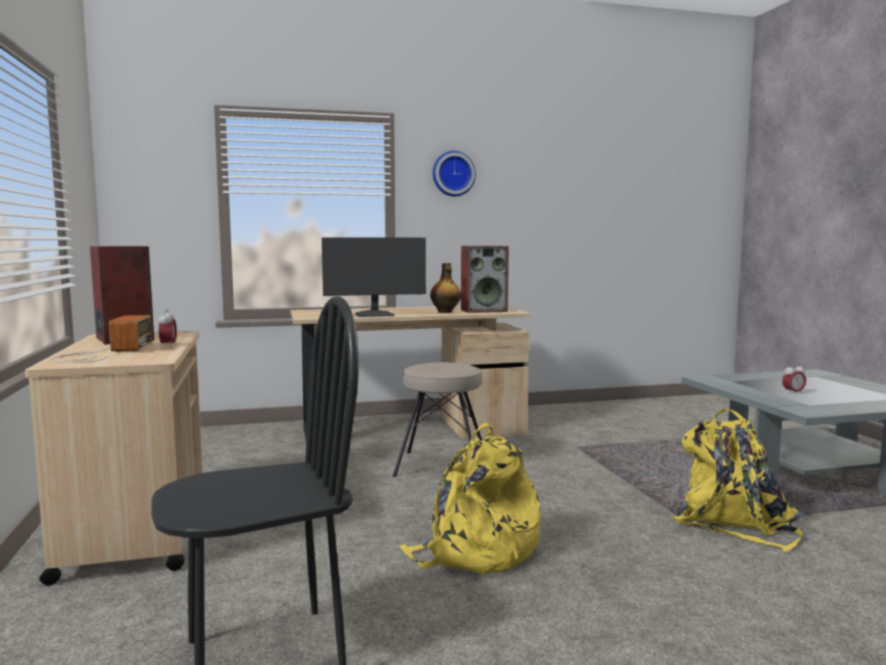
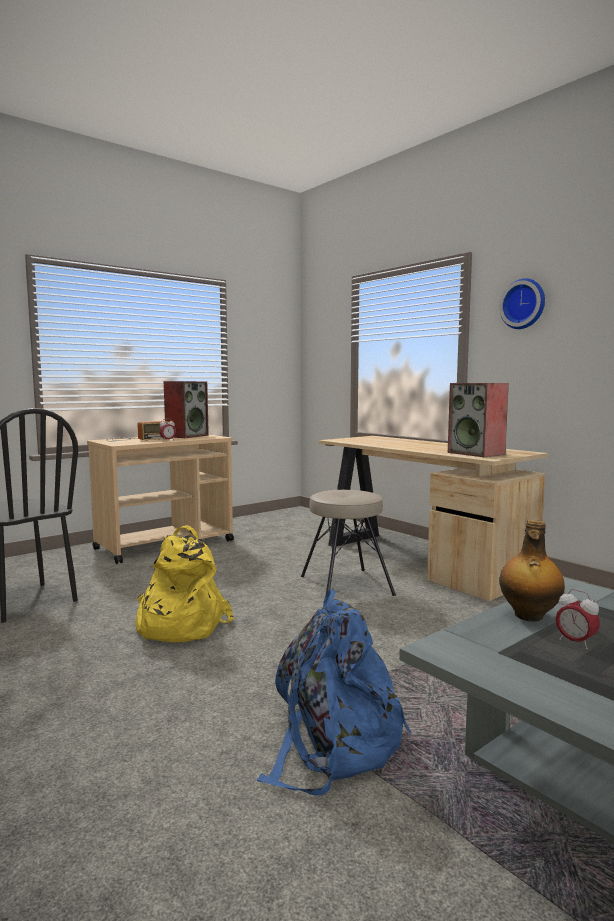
camera: 65 degrees right, 0 degrees up
monitor [322,238,426,317] -> none
bottle [430,263,461,313] -> bottle moved to [499,520,565,622]
yellow backpack [673,408,803,552] -> blue backpack [257,589,412,796]

